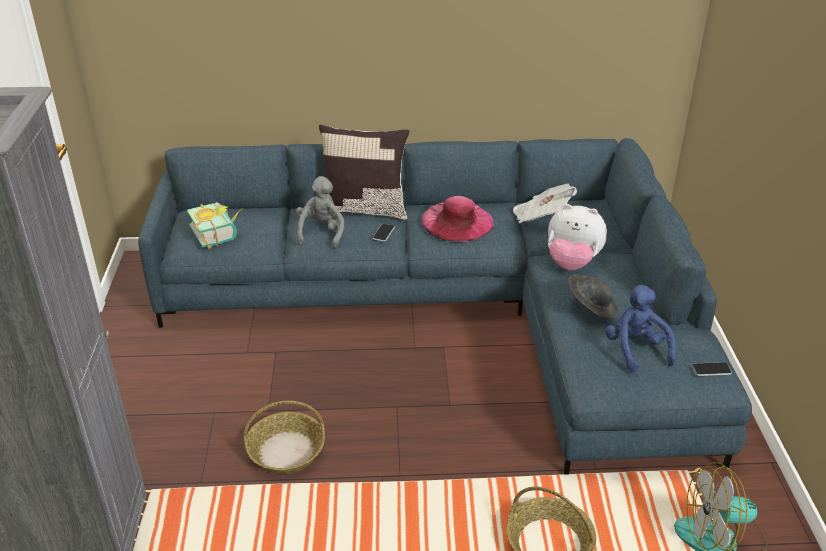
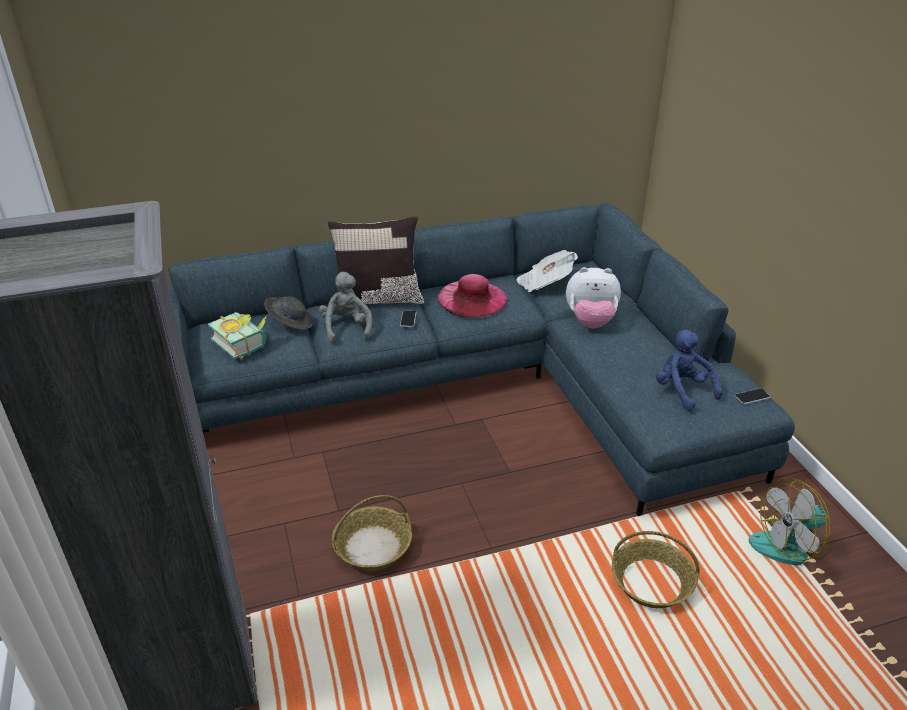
camera: 15 degrees left, 0 degrees up
grey hat [568,274,618,319] -> grey hat moved to [264,296,313,330]

